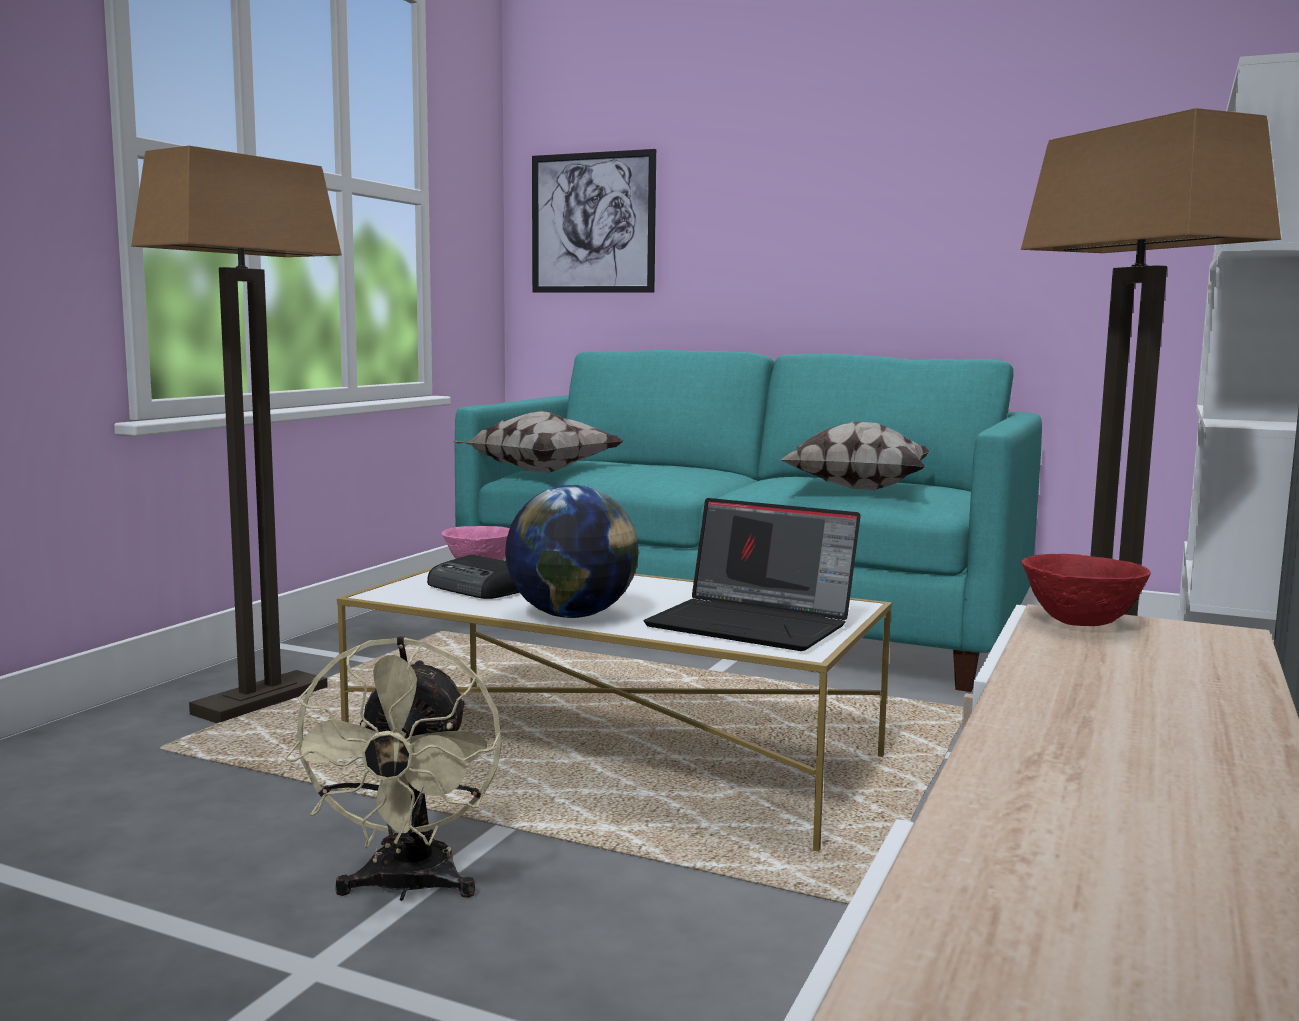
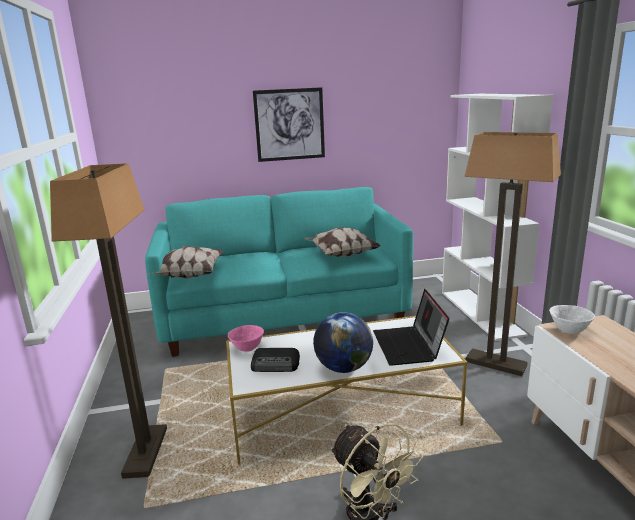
camera: 35 degrees left, 10 degrees up
picture [532,149,656,293] -> picture moved to [253,87,325,162]
laptop [643,498,861,651] -> laptop turned 90 degrees clockwise [373,289,449,366]
red bowl [1022,554,1151,626] -> white bowl [549,305,595,334]

